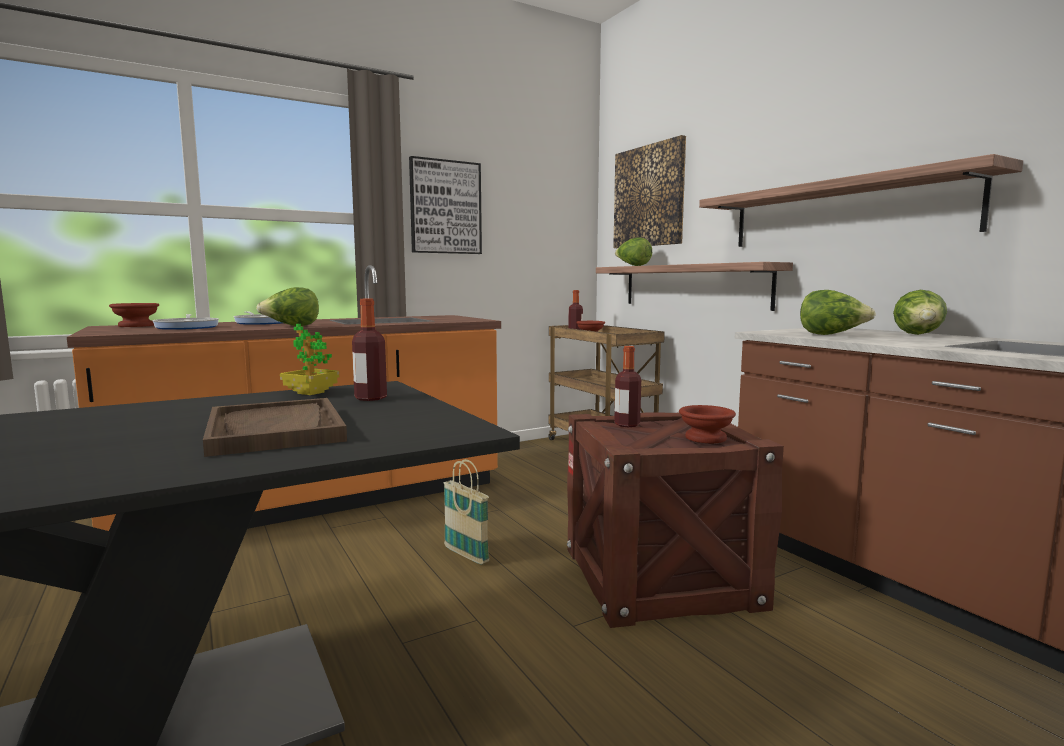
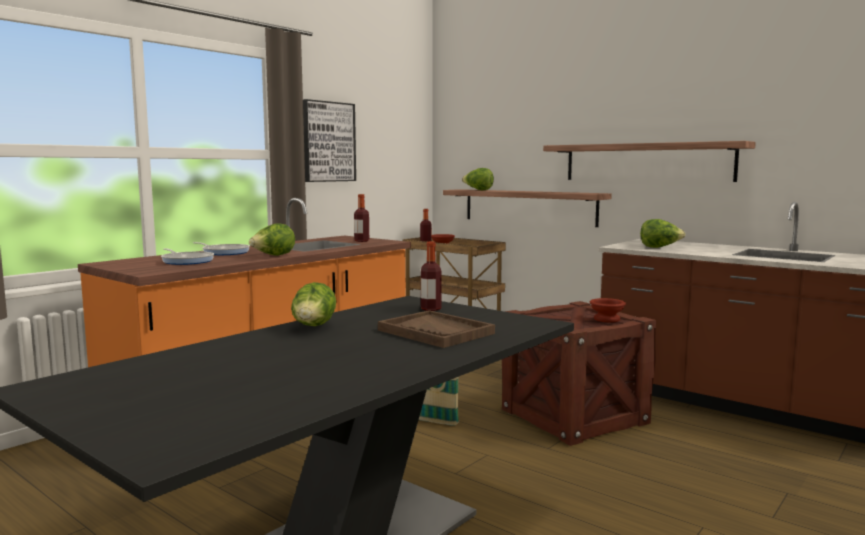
camera: 20 degrees left, 0 degrees up
brown bowl [109,303,159,327] -> none
potted plant [280,324,339,395] -> none
picture [613,135,686,248] -> none
bottle [614,346,641,427] -> bottle moved to [354,194,369,242]
lettuce [893,290,947,335] -> lettuce moved to [291,282,336,326]

